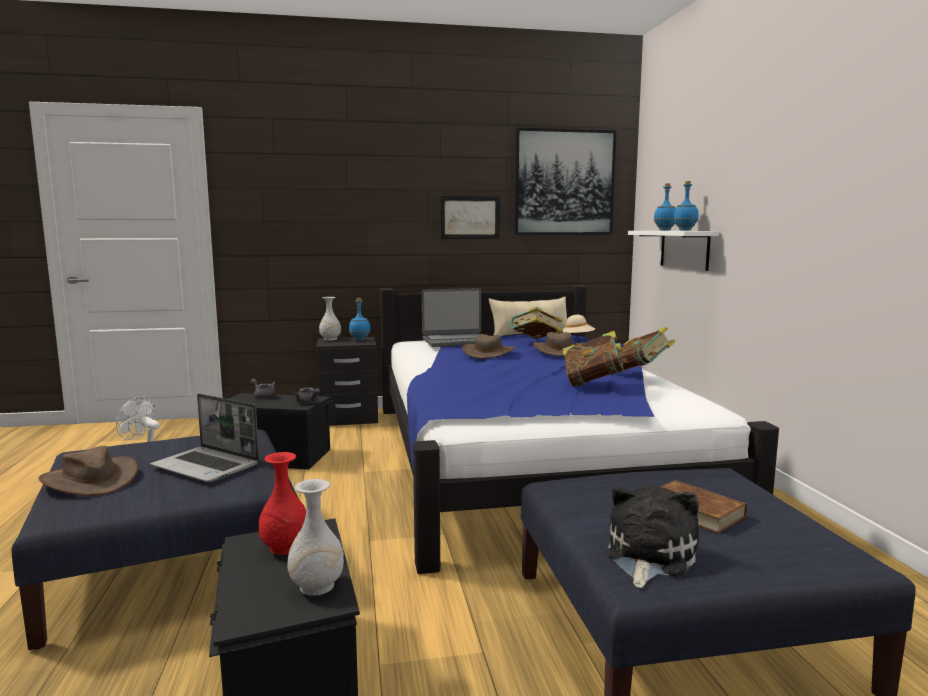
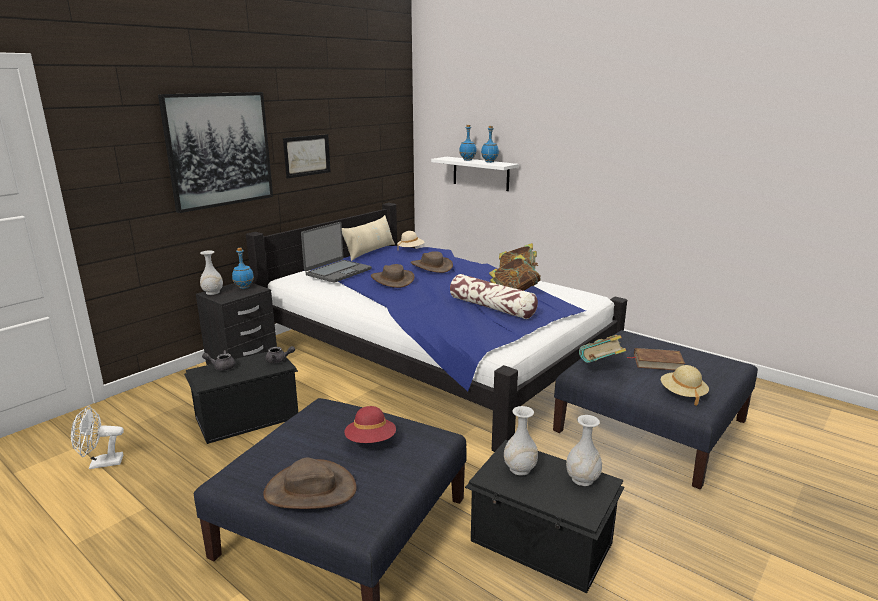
camera: 40 degrees left, 10 degrees up
laptop [150,394,259,482] -> red hat [344,406,396,443]
red vase [259,452,306,555] -> white vase [504,406,538,476]
book [511,307,563,339] -> book moved to [579,335,626,363]
picture [514,127,617,235] -> picture moved to [158,92,273,213]
plush toy [606,486,699,588] -> beige hat [661,365,709,406]
none -> pillow [450,274,538,319]

